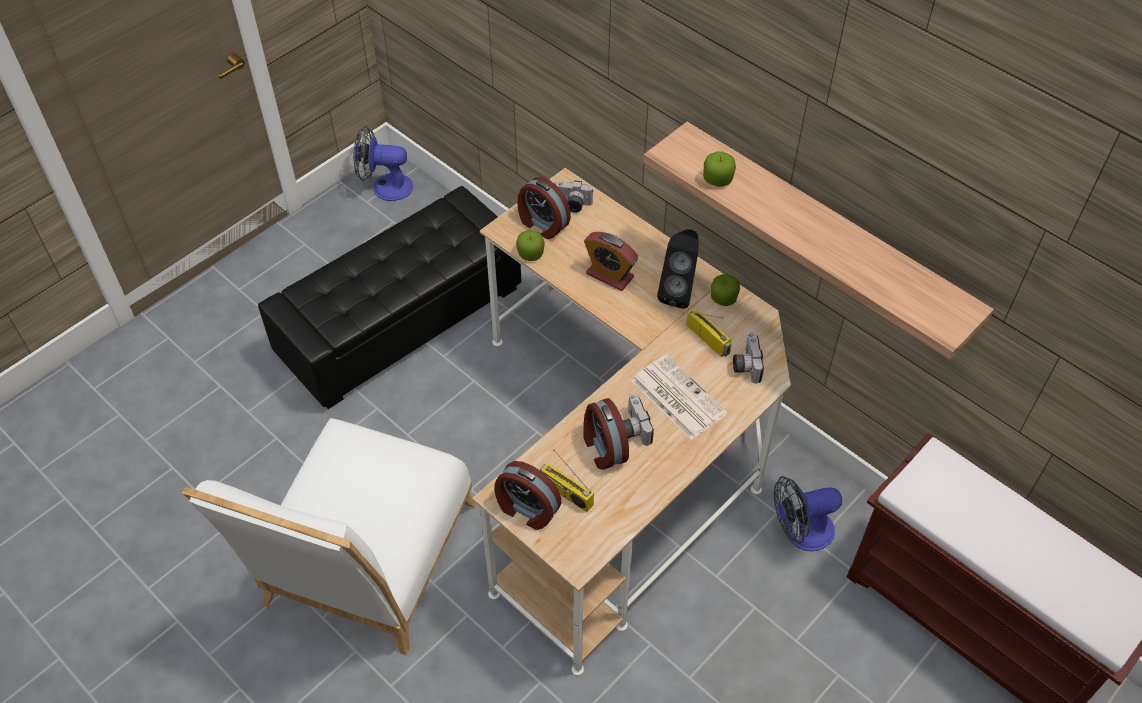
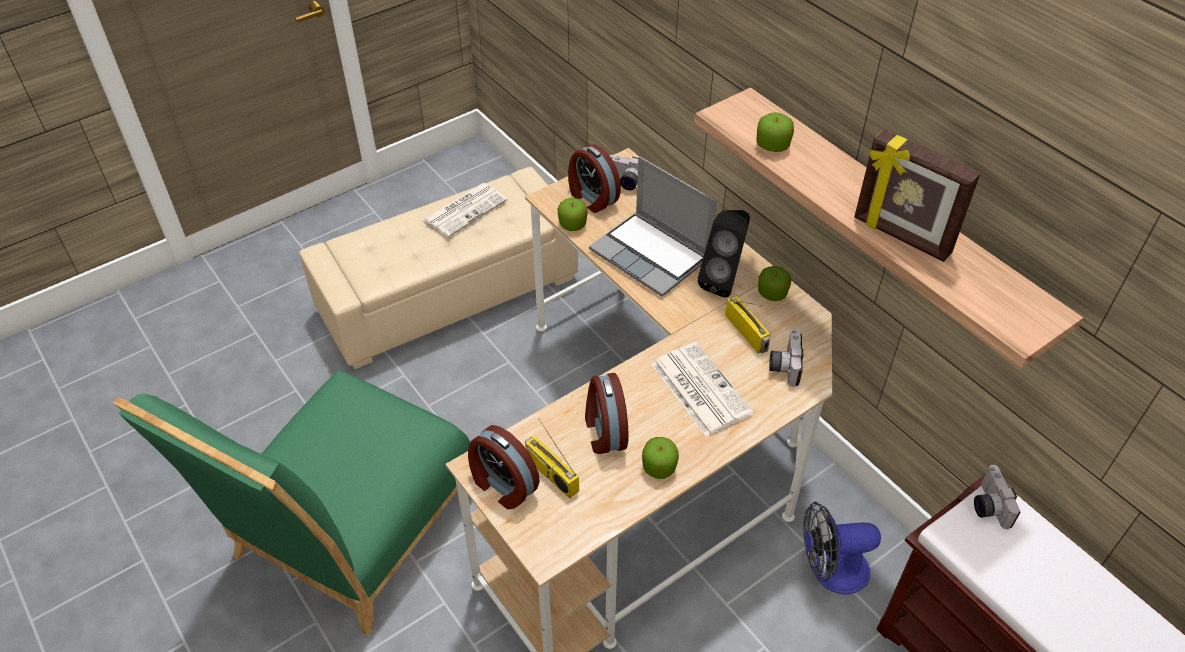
camera: 10 degrees right, 5 degrees down
white chair [182,418,476,655] -> green chair [113,370,470,636]
black ottoman [258,186,521,409] -> beige ottoman [299,167,578,369]
fan [353,126,413,201] -> none
alarm clock [584,232,638,291] -> laptop [589,156,717,297]
camera [623,393,654,446] -> camera moved to [974,465,1020,529]
none -> newspaper [423,183,507,237]
none -> apple [642,437,679,479]
none -> picture frame [854,129,981,262]

